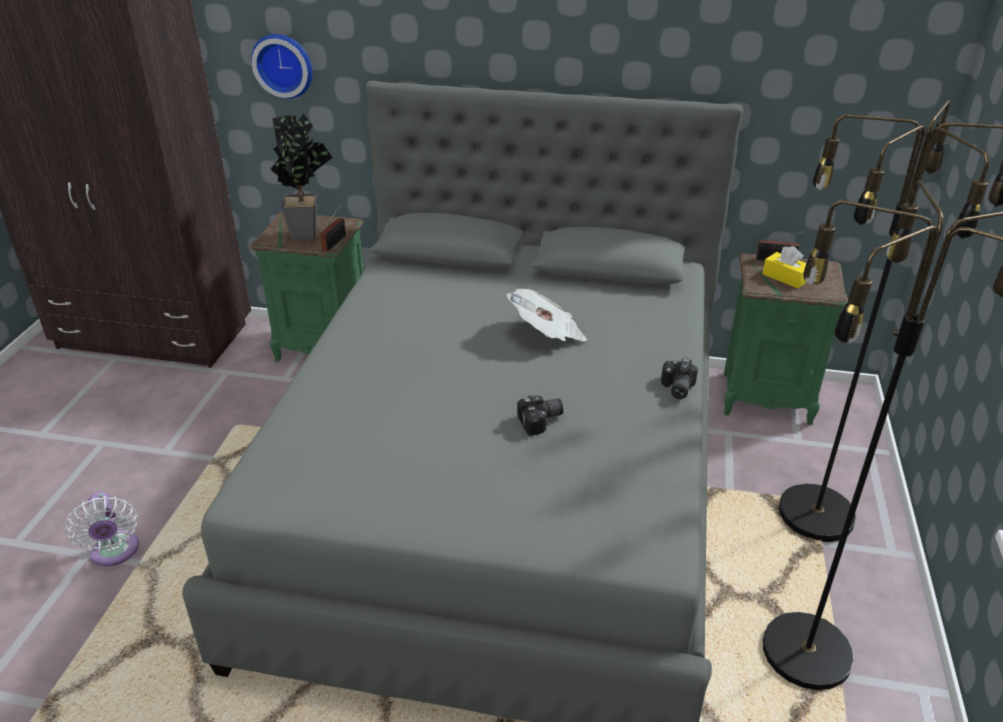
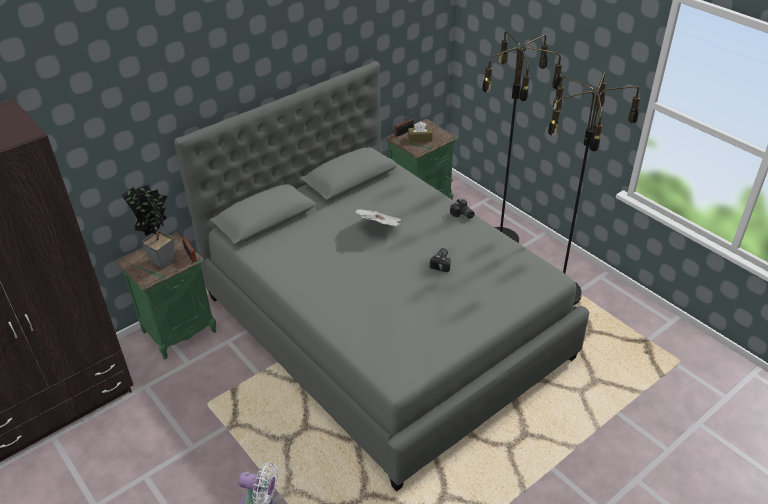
camera: 50 degrees left, 5 degrees up
wall clock [251,34,312,99] -> none
yellow tissue box [762,246,807,288] -> brown tissue box [408,122,432,143]

